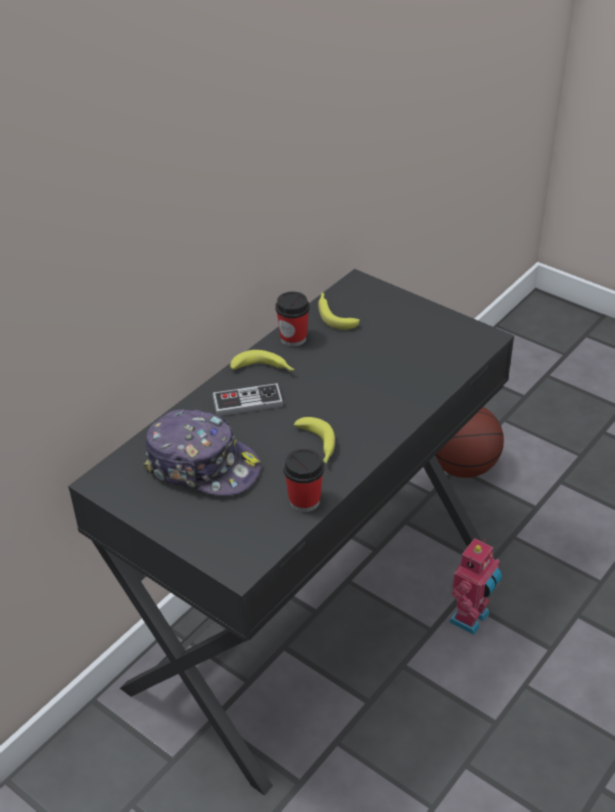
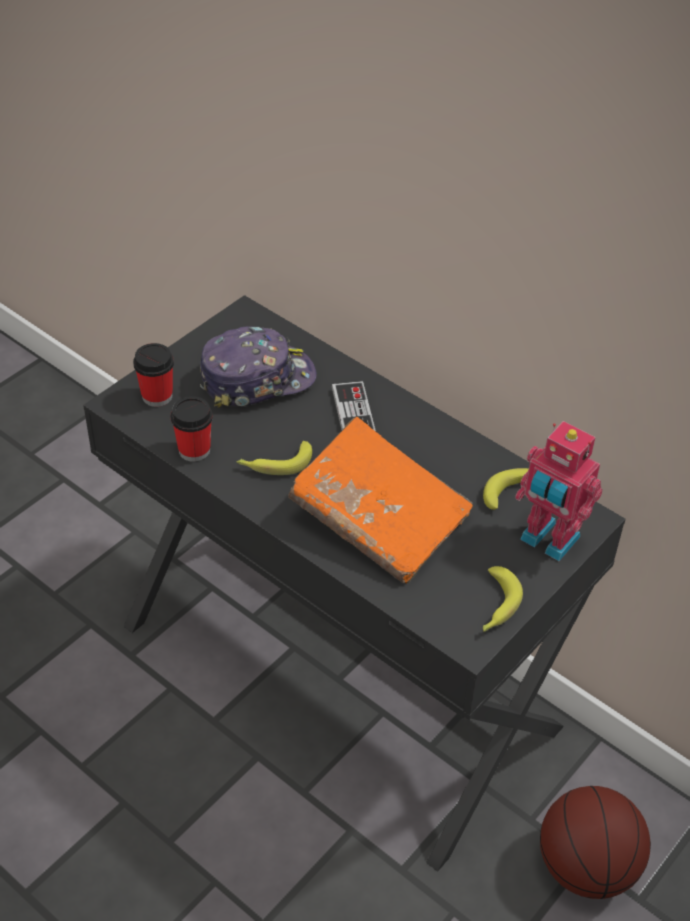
camera: 90 degrees right, 5 degrees up
cap [143,410,261,496] -> cap turned 135 degrees counterclockwise [200,326,317,408]
banana [230,350,295,372] -> banana moved to [483,566,523,632]
cup [275,291,310,347] -> cup moved to [133,343,174,407]
toy robot [449,538,502,635] -> toy robot moved to [515,421,603,561]
none -> orange book [288,417,473,584]

